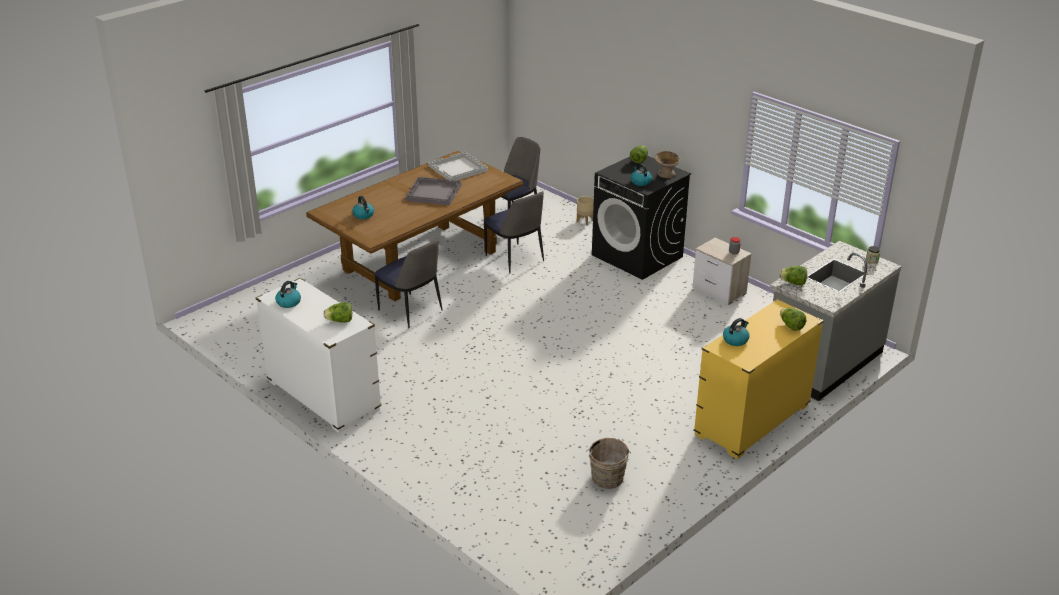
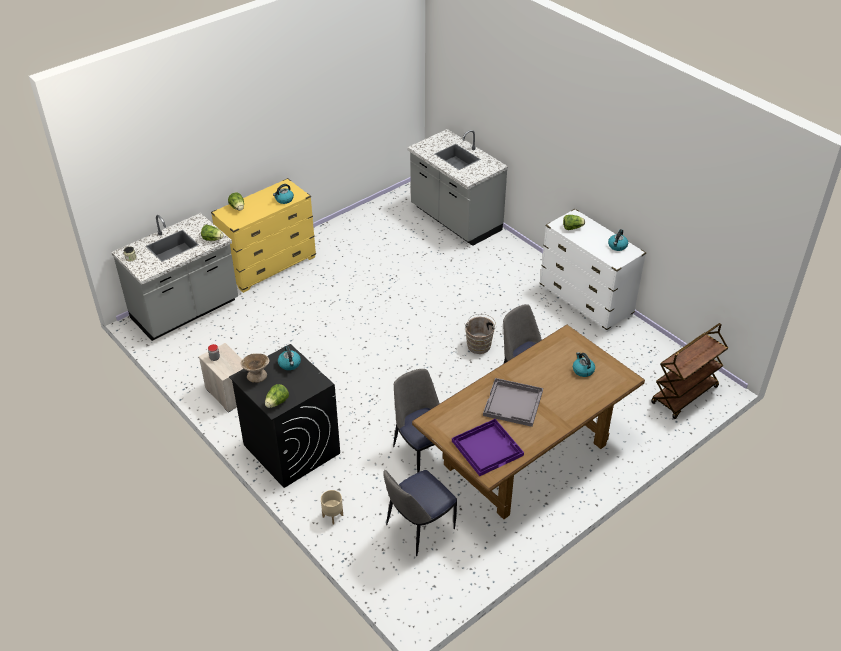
camera: 175 degrees left, 10 degrees up
white tray [428,152,488,181] -> purple tray [452,419,524,476]
brown bucket [587,438,631,489] -> brown bucket moved to [465,314,497,354]
none -> grey counter [407,129,508,246]
none -> brown cart [651,323,728,419]

